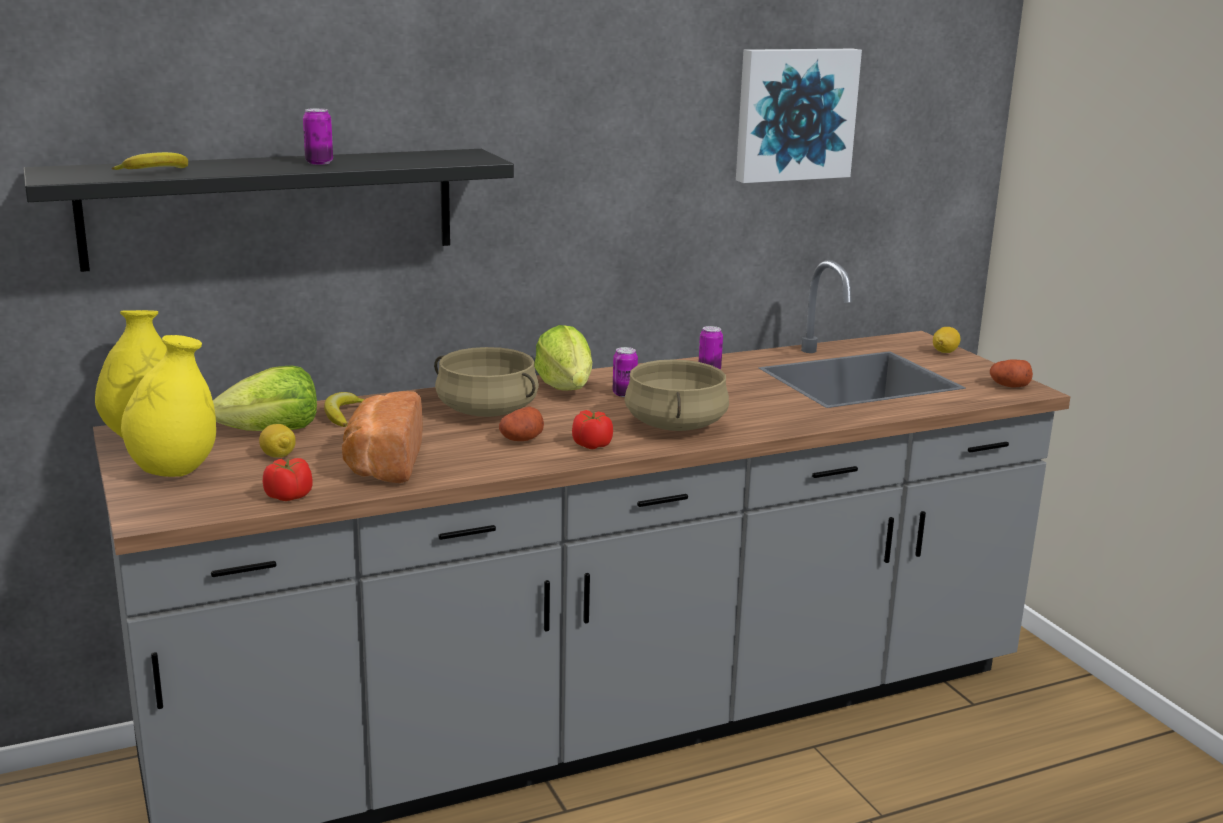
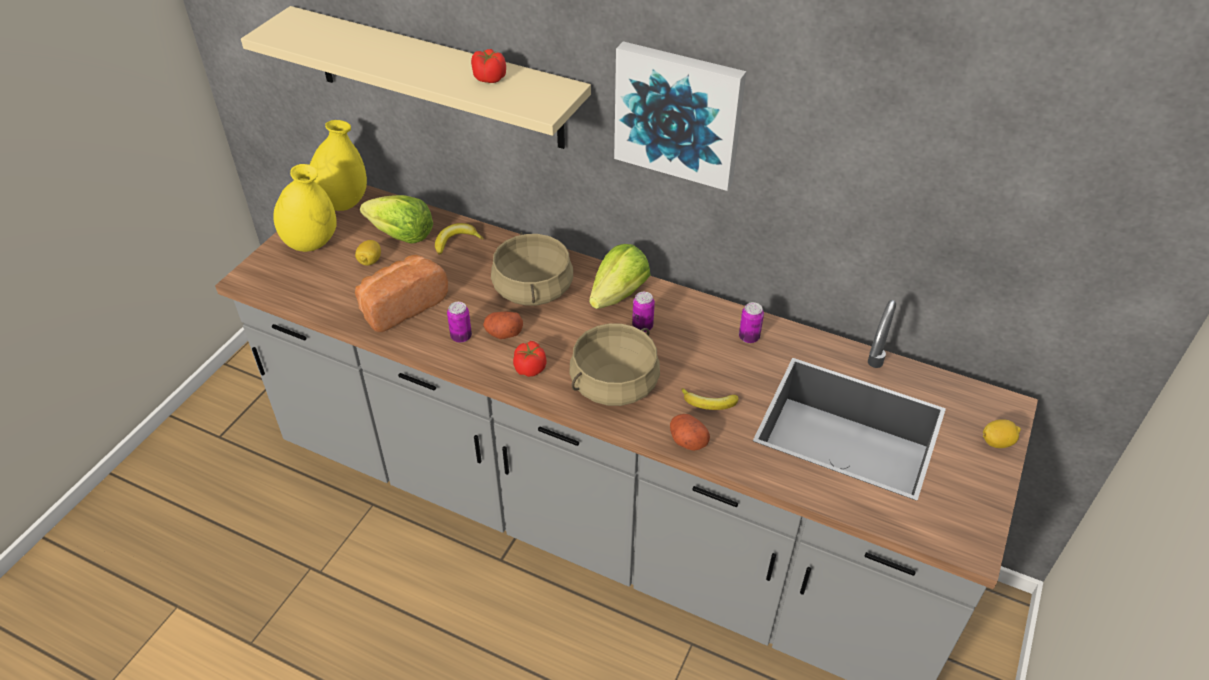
camera: 50 degrees right, 25 degrees up
black shelf [23,149,514,272] -> beige shelf [241,6,591,149]
banana [112,152,188,170] -> banana moved to [681,388,739,410]
tomato [263,458,312,501] -> tomato moved to [471,49,506,83]
can [303,108,333,165] -> can moved to [447,302,472,343]
picture [736,49,862,183] -> picture moved to [614,41,746,191]
potato [990,359,1033,388] -> potato moved to [670,414,710,451]

